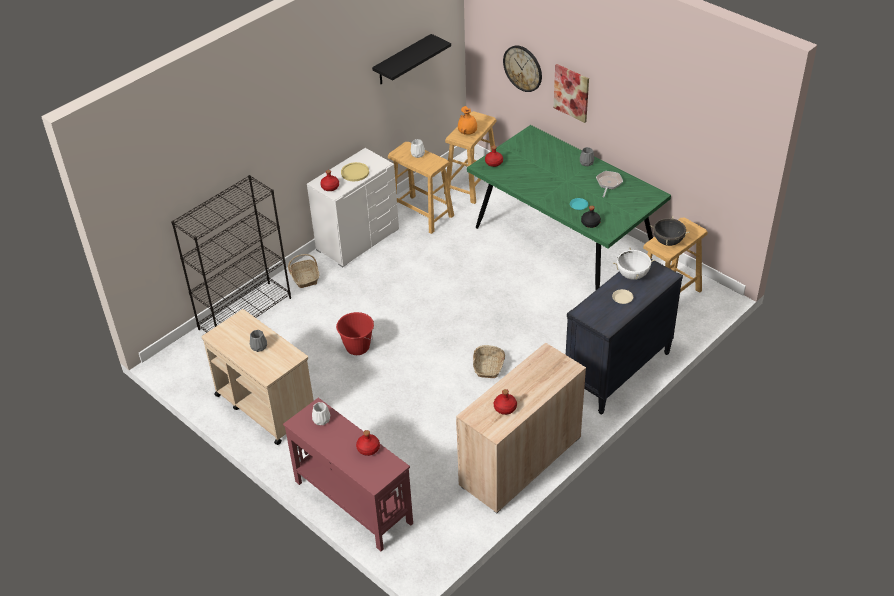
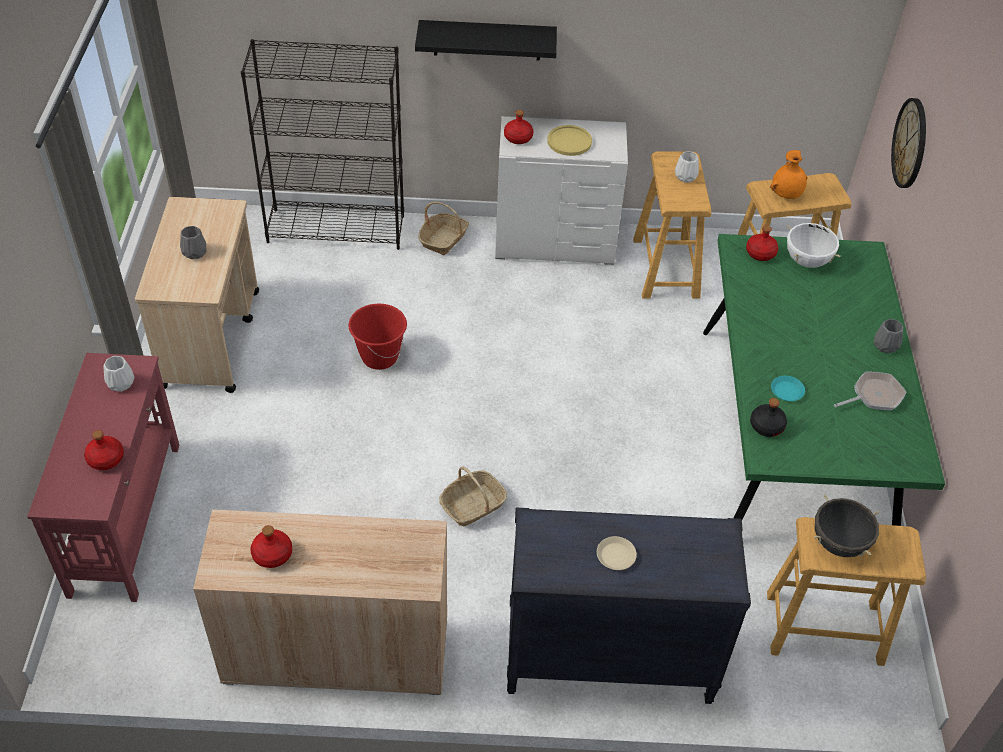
camera: 45 degrees right, 5 degrees up
black shelf [372,34,451,84] -> black shelf moved to [415,20,557,61]
picture [553,64,589,123] -> none
white cooking pot [613,248,655,280] -> white cooking pot moved to [787,223,840,268]

